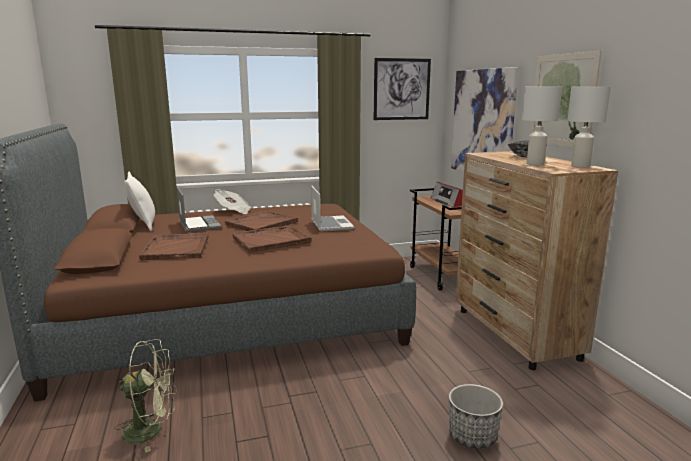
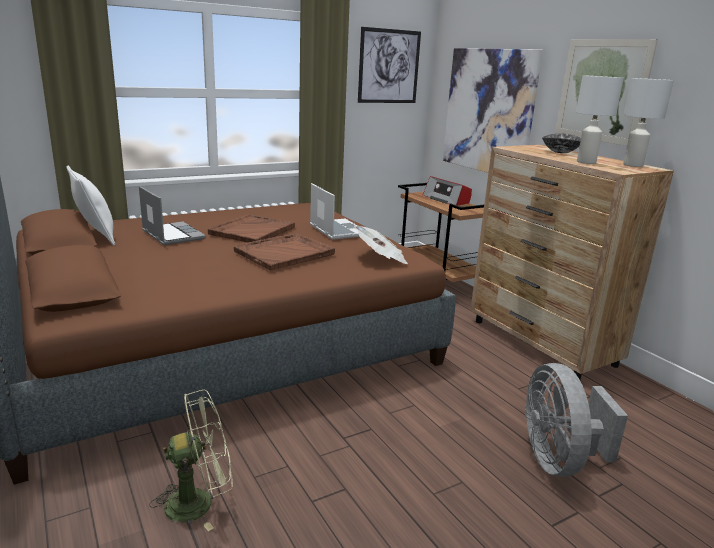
camera: 15 degrees left, 5 degrees up
brown tray [139,232,208,260] -> none
newspaper [214,189,251,214] -> newspaper moved to [354,225,407,264]
planter [449,384,503,449] -> grey fan [525,363,628,477]

